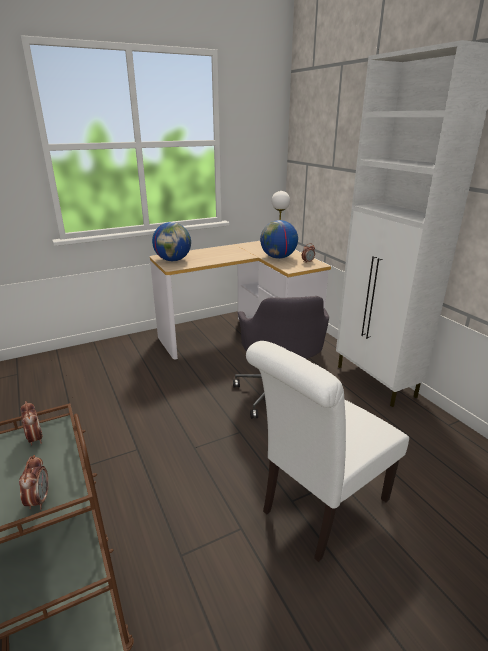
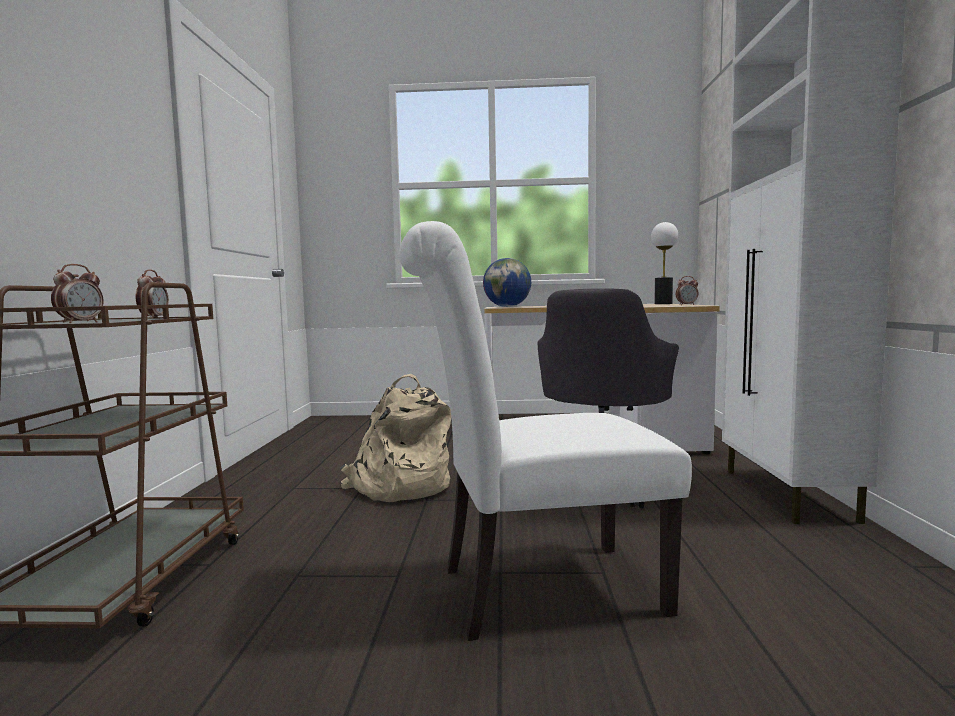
camera: 30 degrees right, 20 degrees down
globe [260,220,298,259] -> none
none -> beige backpack [340,374,451,502]

